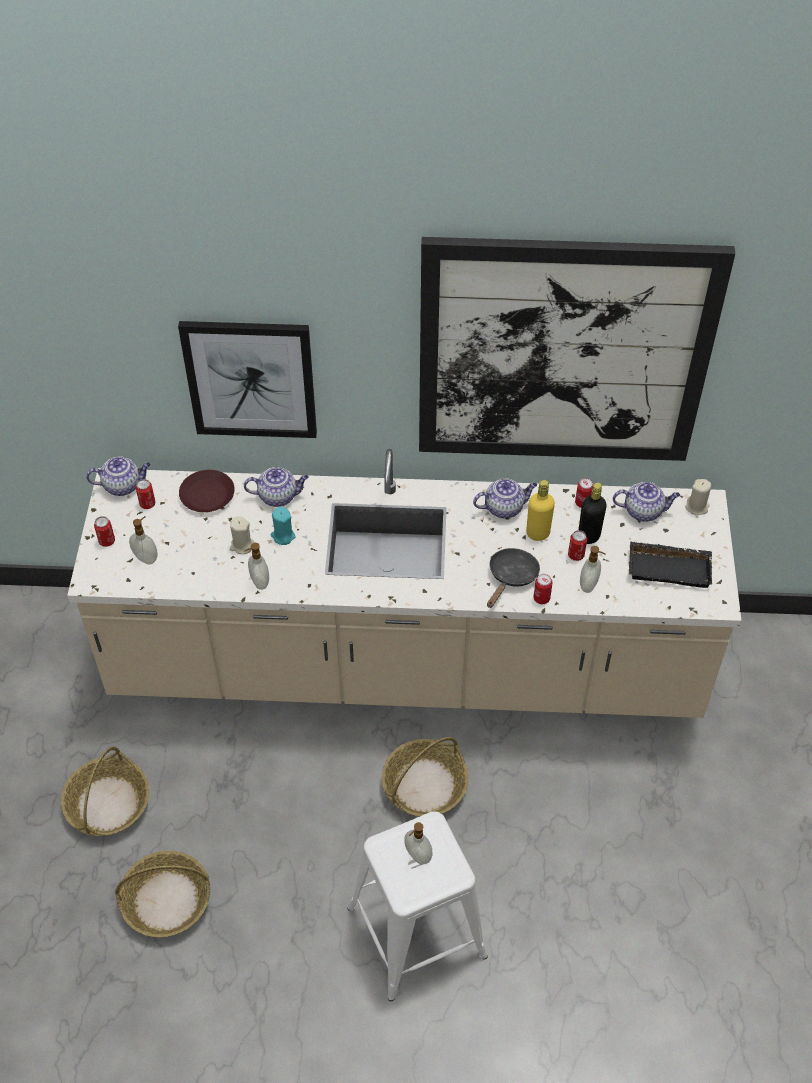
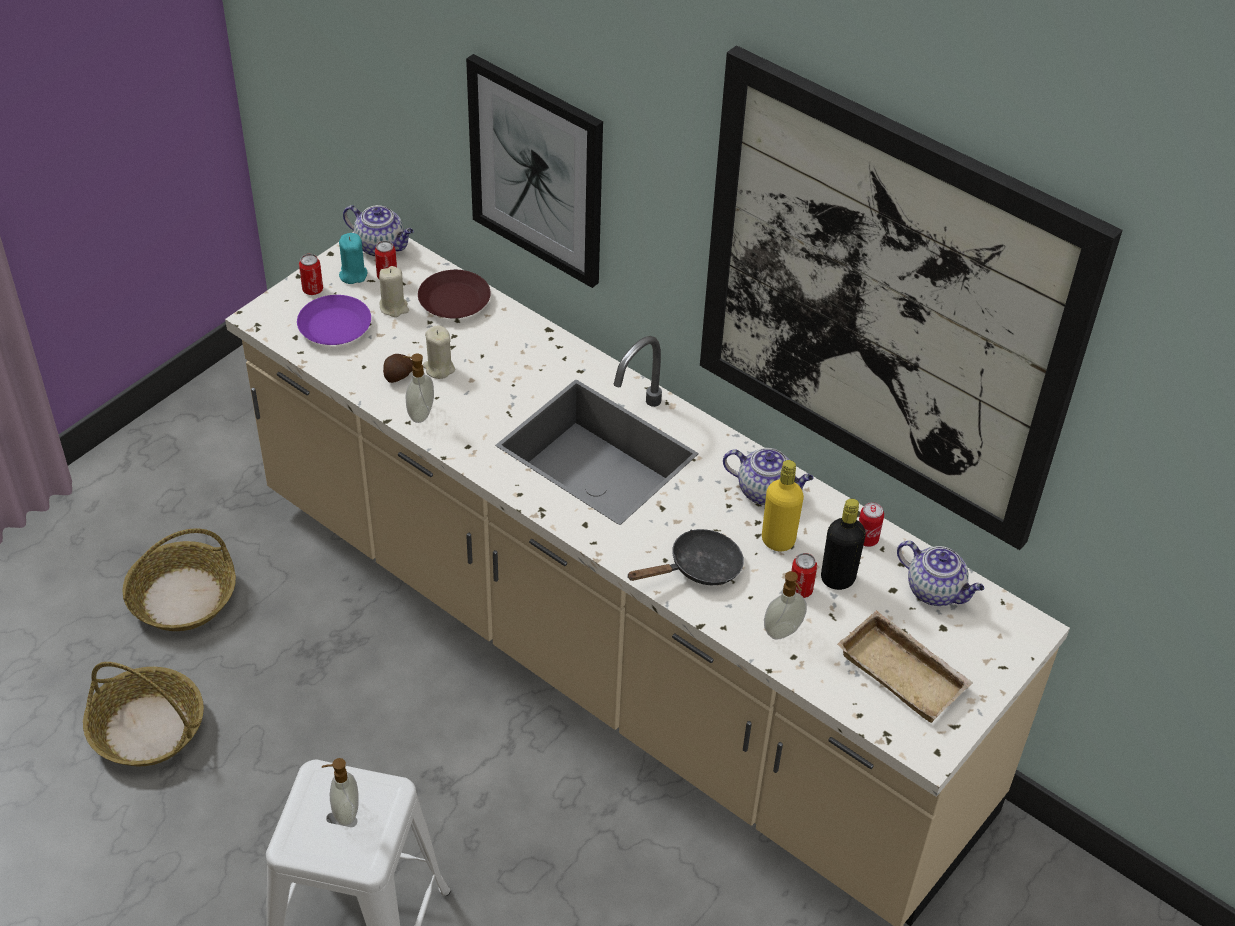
camera: 35 degrees right, 5 degrees down
soap dispenser [129,516,158,564] -> purple plate [297,295,371,345]
teapot [244,467,309,507] -> none
turquoise candle [271,507,296,545] -> turquoise candle moved to [339,233,367,284]
basket [382,737,469,816] -> none
can [533,574,552,604] -> none
black tray [629,541,712,588] -> beige tray [837,610,973,723]
beige candle [685,479,711,515] -> beige candle moved to [379,266,409,317]
none -> potato [383,354,413,383]

